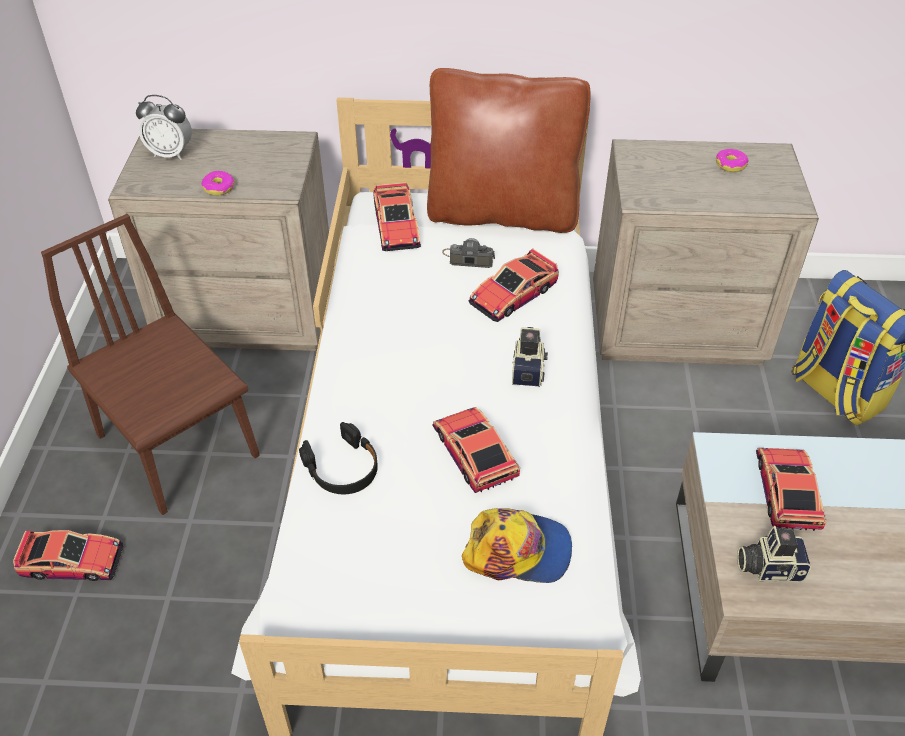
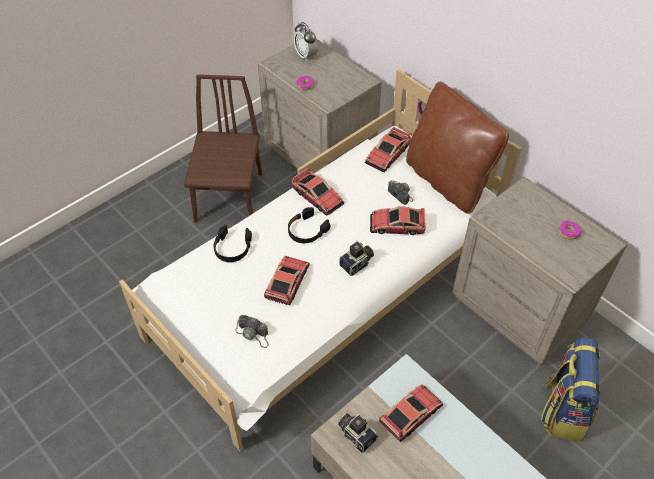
camera: 45 degrees right, 5 degrees up
toy car [13,530,123,581] -> toy car moved to [292,168,344,216]
cap [462,508,572,583] -> camera [235,315,269,348]
none -> black headphones [288,207,330,243]

